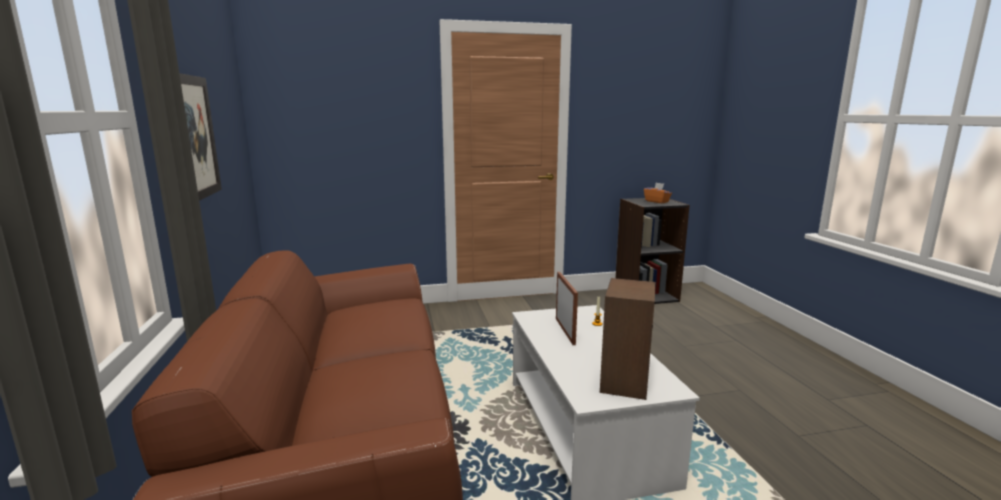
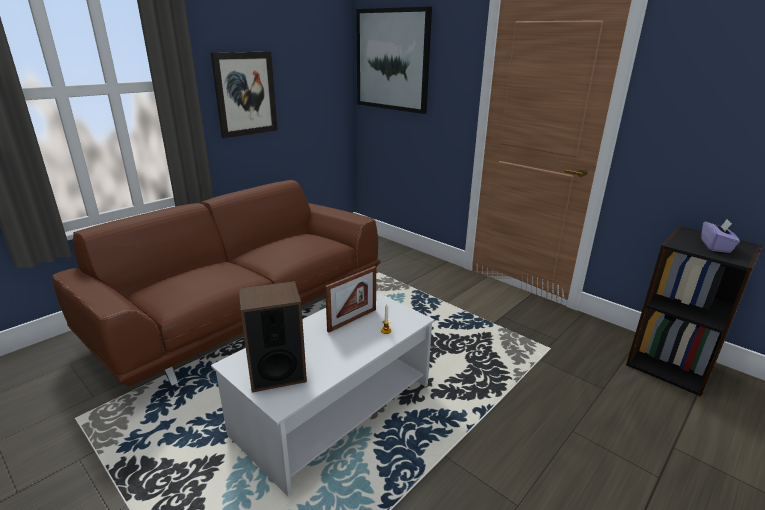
camera: 55 degrees right, 10 degrees up
orange tissue box [644,183,672,203] -> purple tissue box [701,218,740,253]
none -> picture [356,7,432,114]

